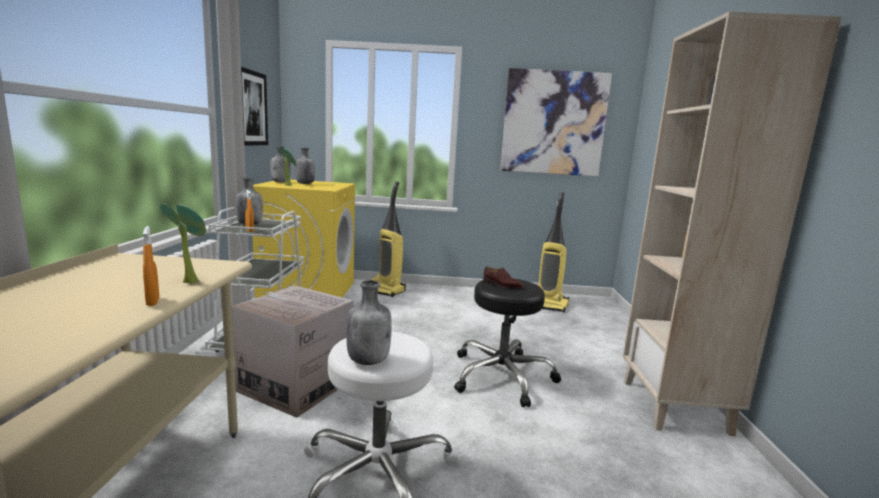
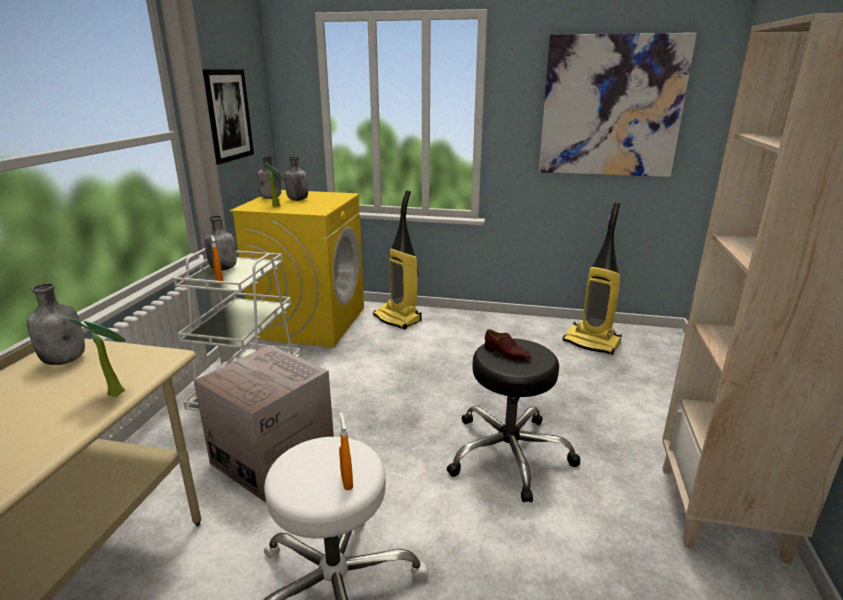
camera: 10 degrees right, 10 degrees up
orange spray bottle [143,226,159,306] -> orange spray bottle moved to [339,412,353,490]
grey bottle [346,280,392,365] -> grey bottle moved to [27,283,85,365]

